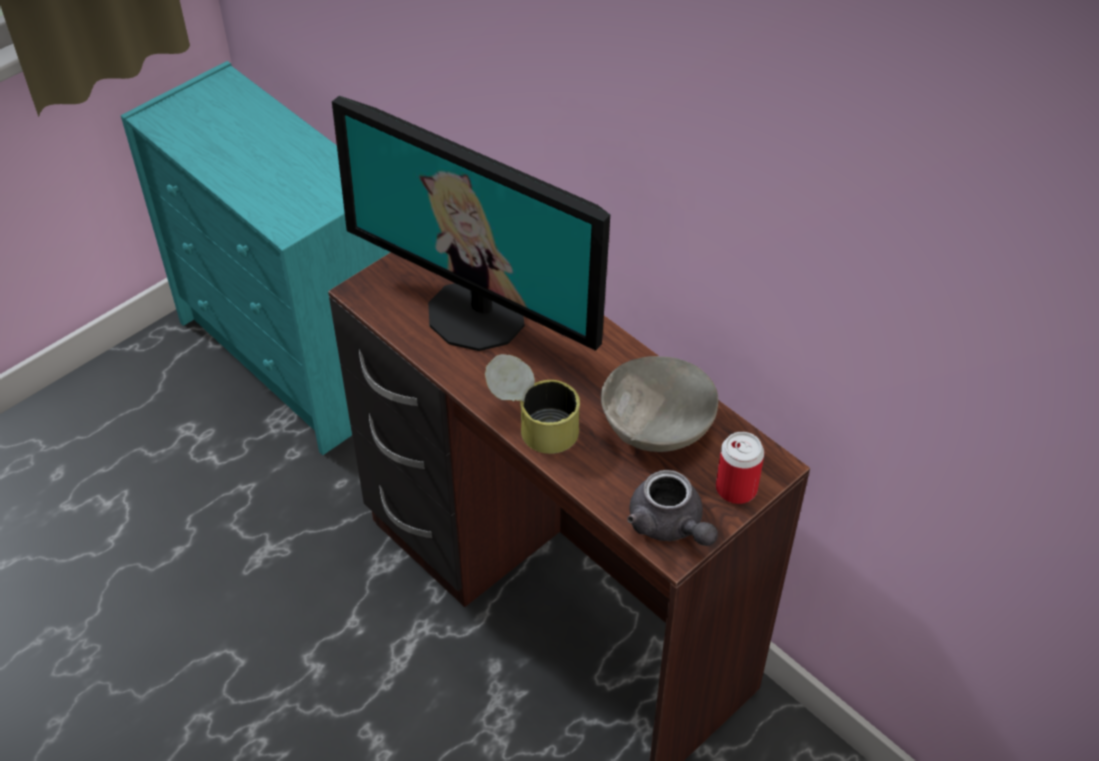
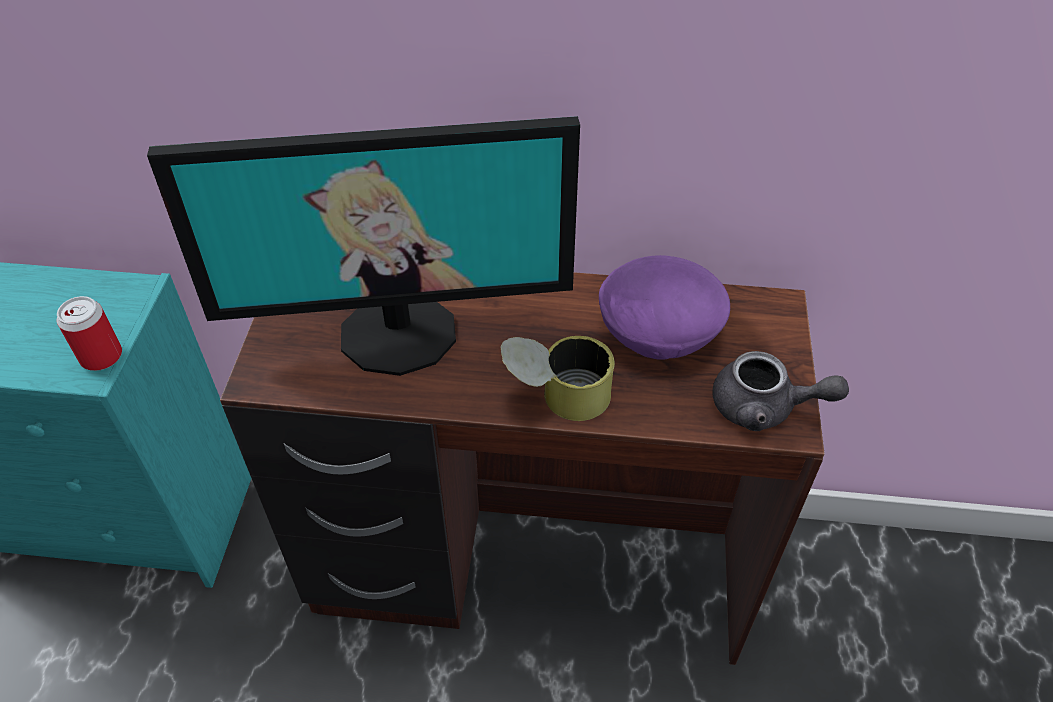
camera: 40 degrees left, 0 degrees up
grey bowl [601,356,718,452] -> purple bowl [599,255,730,360]
can [716,432,765,504] -> can moved to [57,296,122,371]

